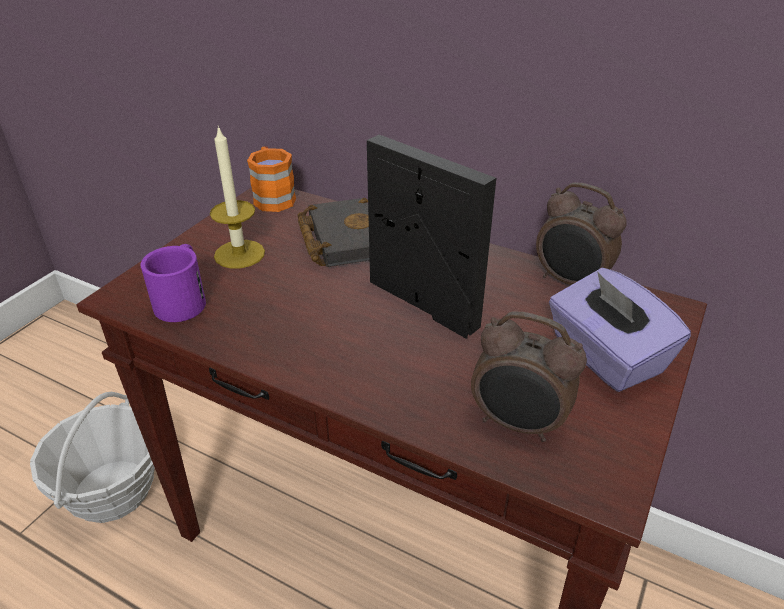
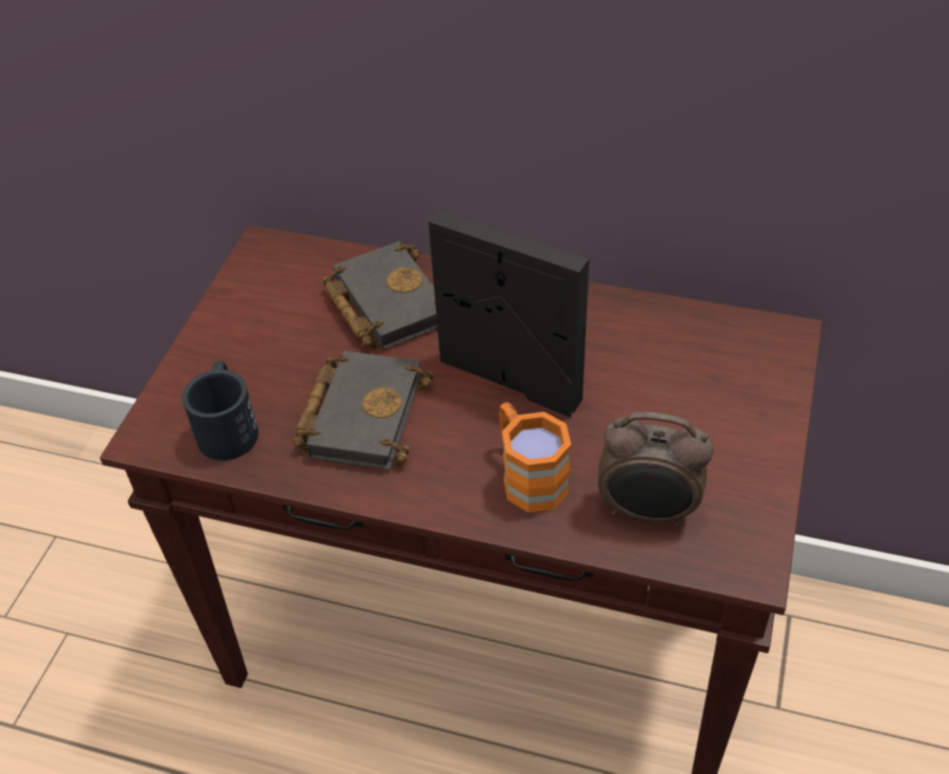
camera: 10 degrees left, 10 degrees up
basket [30,392,155,523] -> none
purple mug [141,244,206,322] -> black mug [182,361,258,461]
candle [210,126,265,269] -> none
orange mug [247,146,296,212] -> orange mug moved to [499,402,571,513]
alarm clock [536,183,627,285] -> none
purple tissue box [549,267,691,392] -> none
none -> black book [293,351,434,470]

